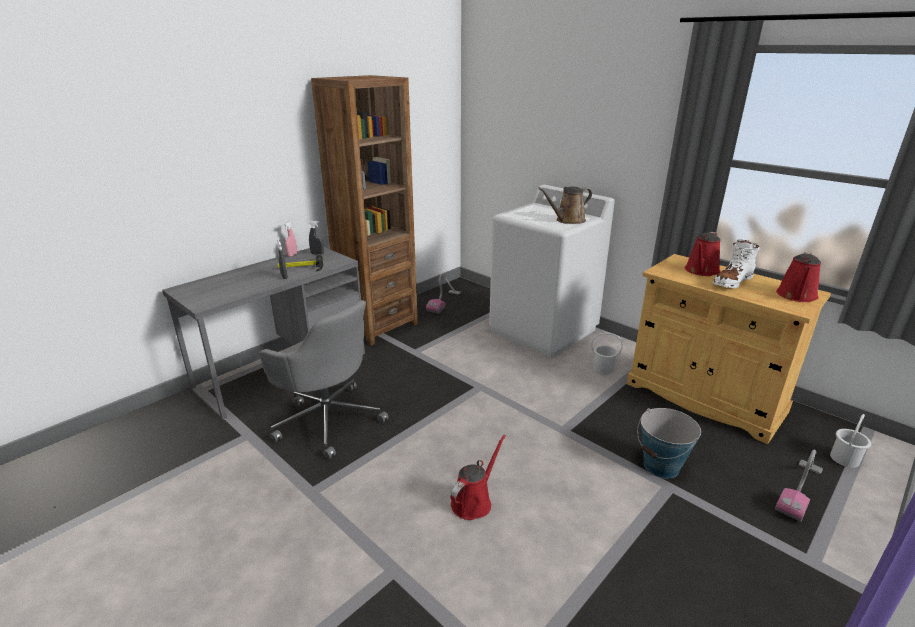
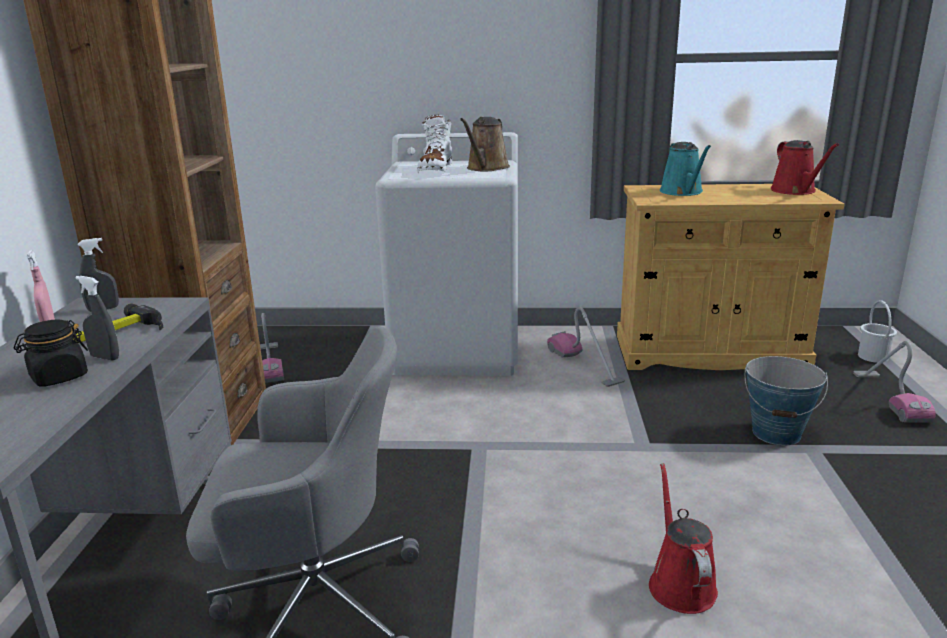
camera: 40 degrees left, 5 degrees down
white bucket [591,333,623,374] -> vacuum cleaner [547,307,625,387]
red watering can [685,232,721,276] -> turquoise watering can [660,142,711,196]
white boot [713,240,760,288] -> white boot moved to [417,115,452,173]
none -> black jar [14,320,88,386]

